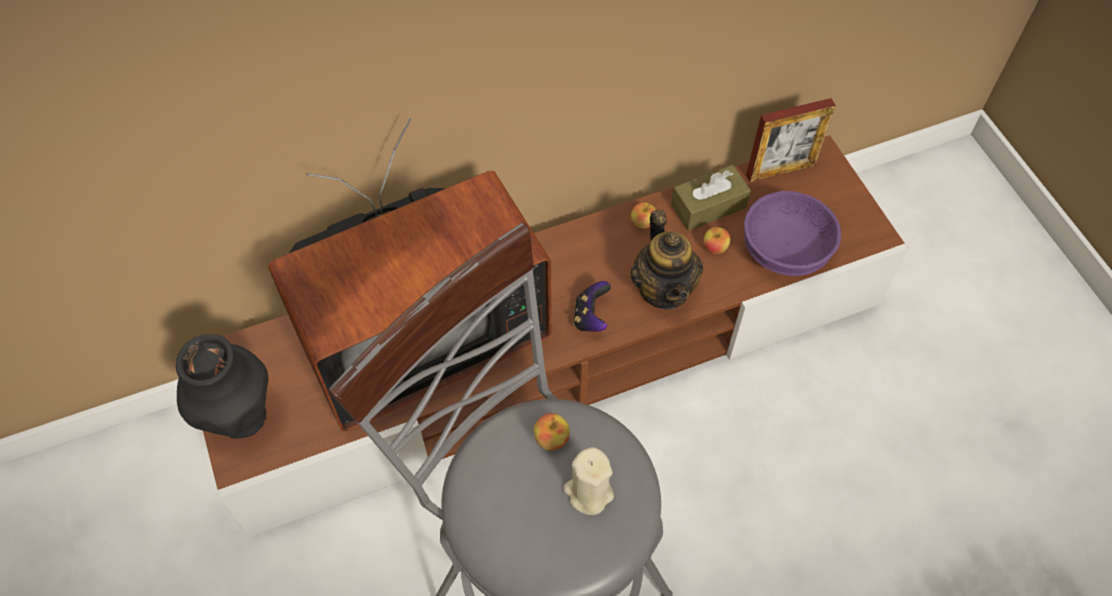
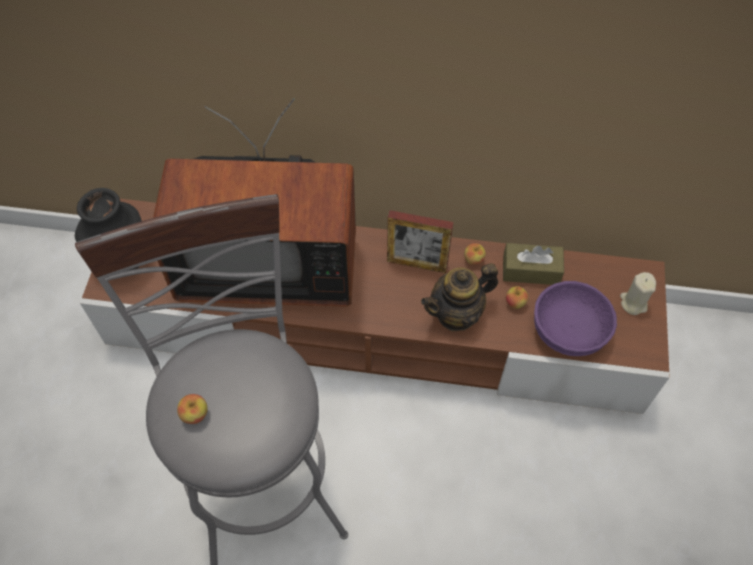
camera: 30 degrees right, 0 degrees up
apple [533,413,570,451] -> apple moved to [177,394,208,424]
beige candle [563,447,614,515] -> beige candle moved to [620,272,656,315]
game controller [573,281,611,332] -> none
teapot [631,210,703,310] -> teapot turned 45 degrees clockwise [421,263,498,331]
picture frame [746,98,836,182] -> picture frame moved to [387,210,454,273]

